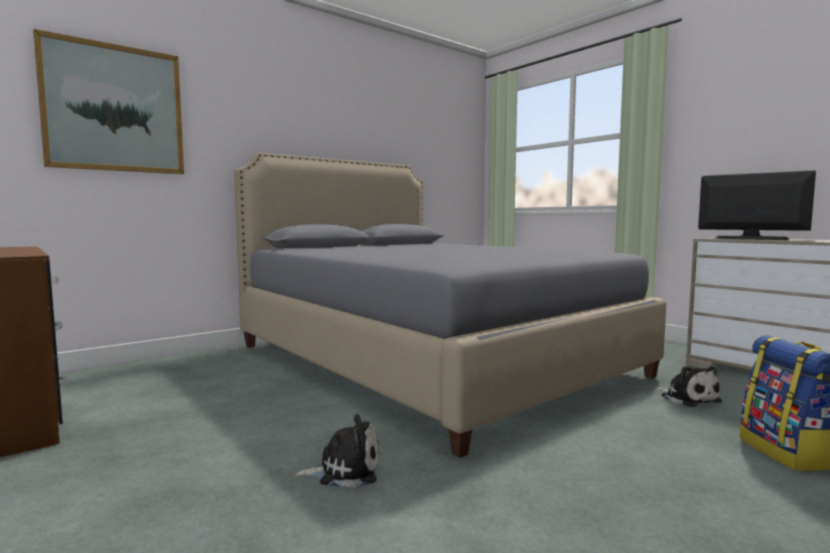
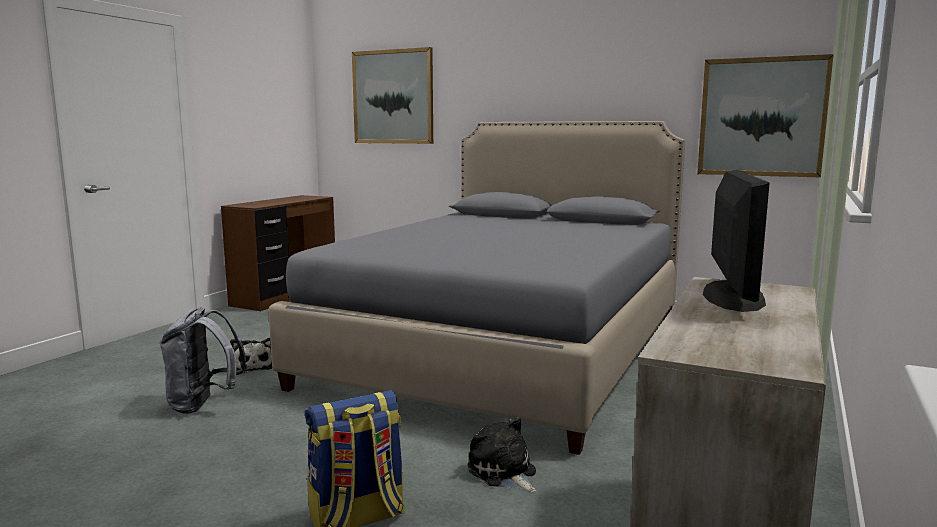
camera: 65 degrees right, 5 degrees up
plush toy [657,366,722,407] -> plush toy turned 105 degrees clockwise [468,417,536,492]
none -> grey backpack [160,307,248,414]
none -> picture [697,54,834,177]

